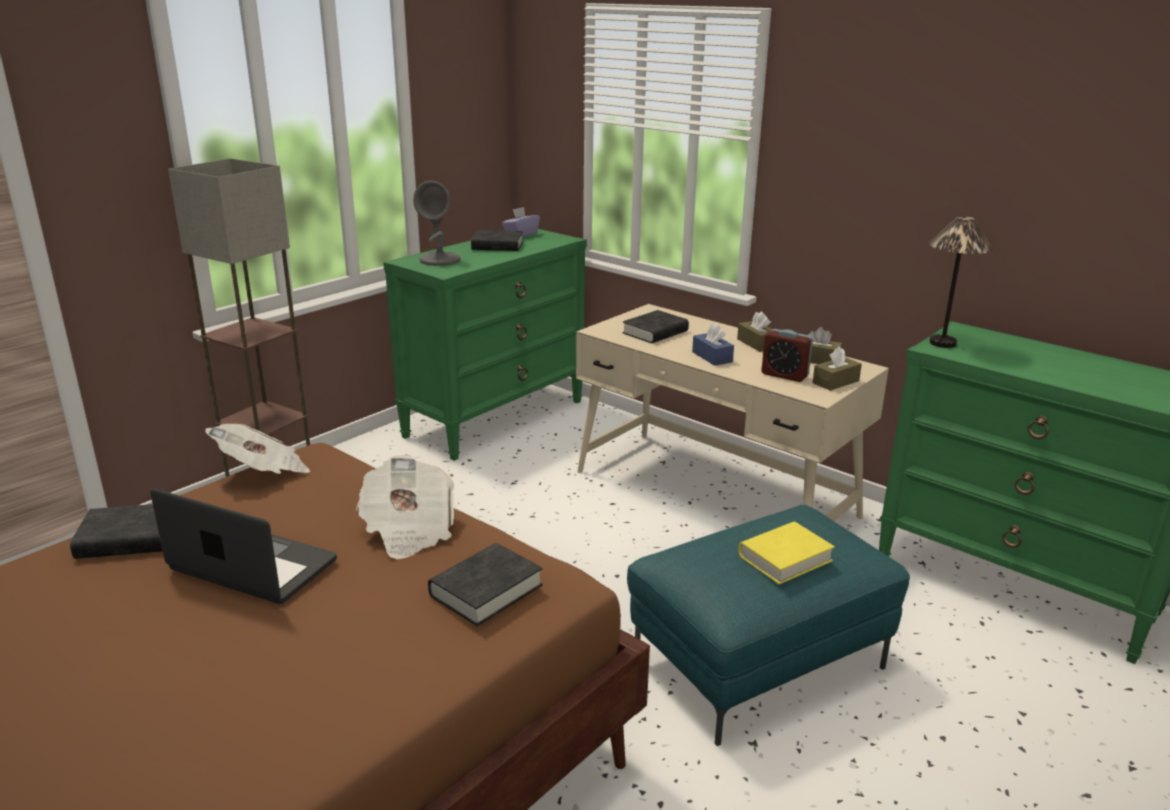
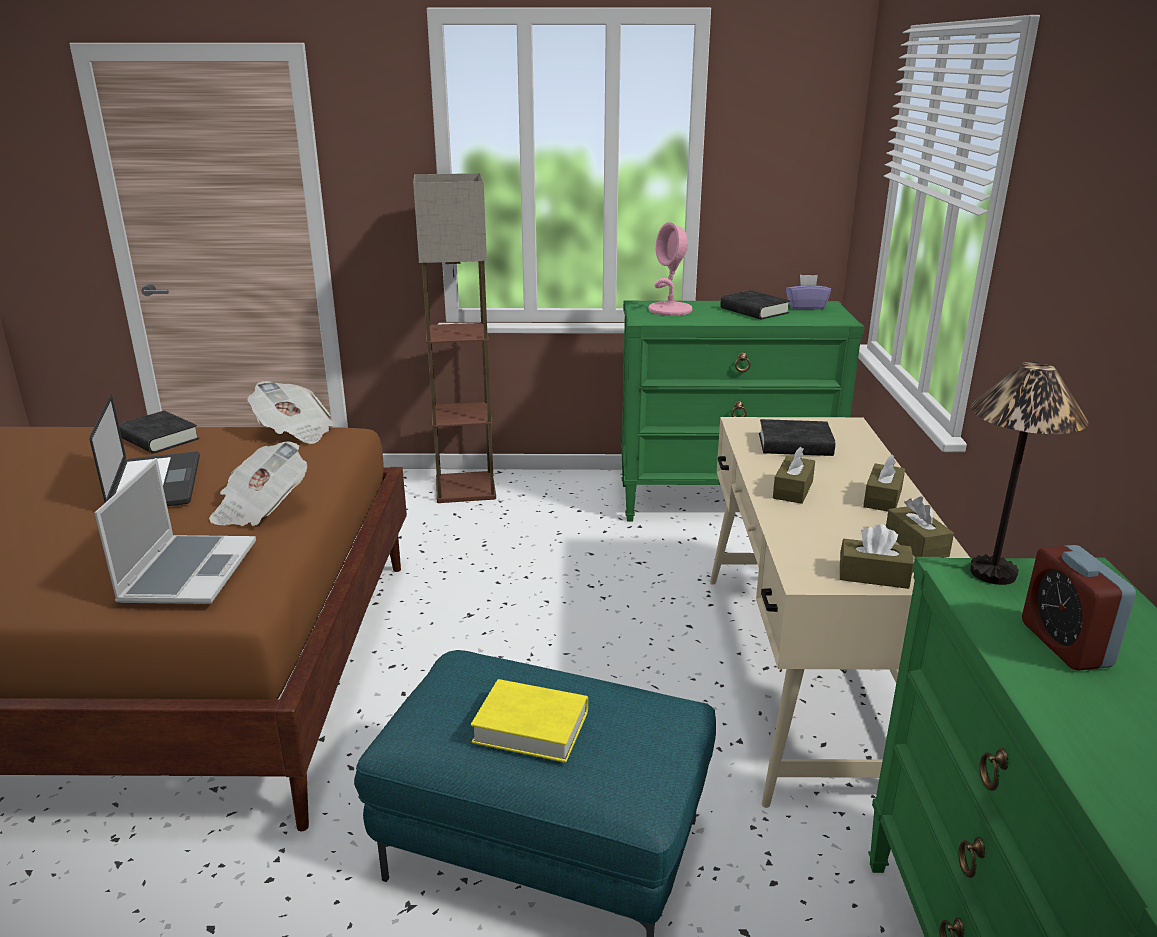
camera: 50 degrees right, 0 degrees up
grey table lamp [413,180,461,266] -> pink table lamp [648,222,693,316]
black book [428,543,543,626] -> laptop [94,458,256,604]
blue tissue box [692,323,734,366] -> brown tissue box [773,447,815,504]
alarm clock [761,329,813,382] -> alarm clock moved to [1022,545,1136,671]

